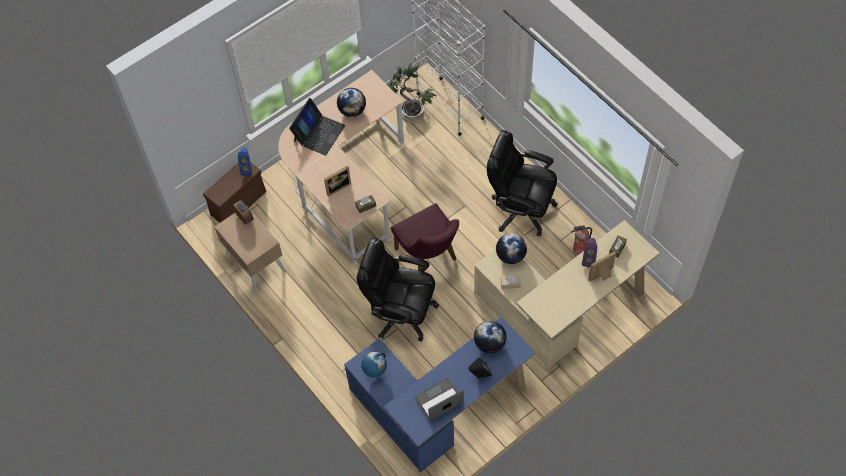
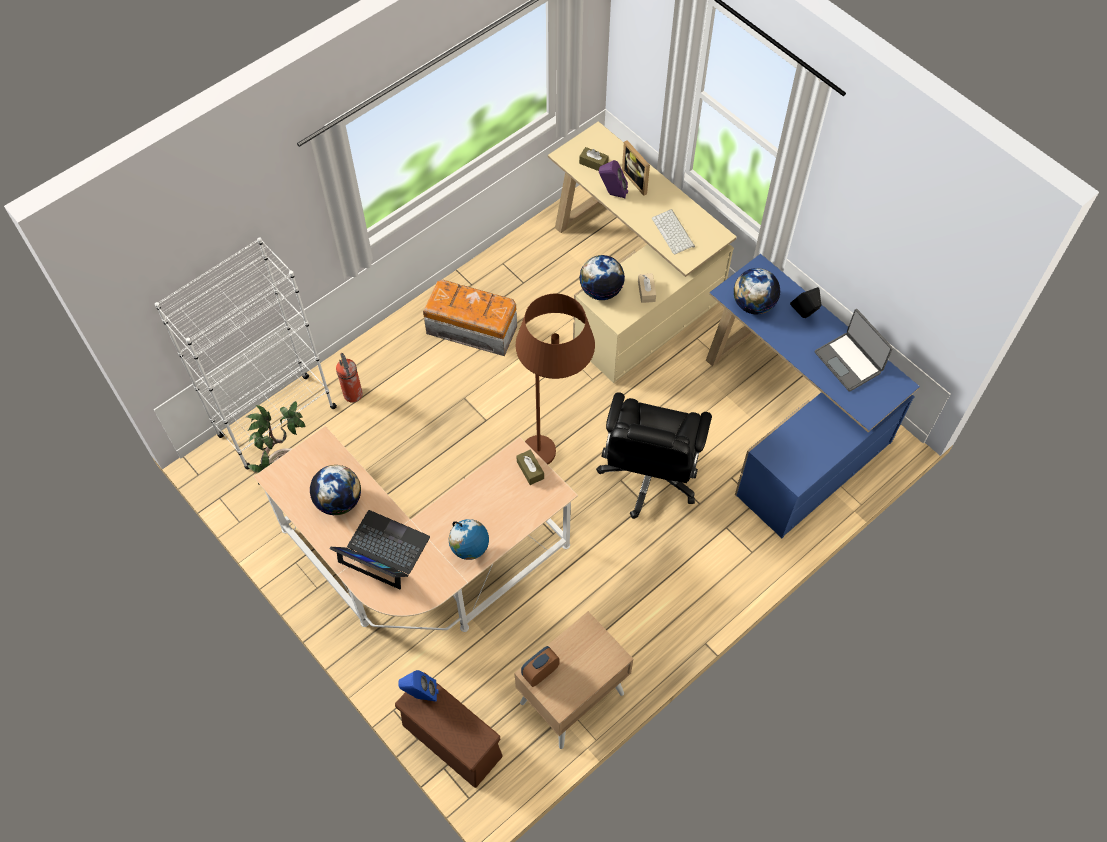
camera: 95 degrees left, 0 degrees up
picture frame [324,166,351,197] -> none
globe [361,352,387,377] -> globe moved to [449,519,489,560]
purple chair [391,203,459,270] -> brown floor lamp [516,294,595,465]
black office chair [487,130,558,236] -> storage box [423,279,517,356]
fire extinguisher [571,225,592,255] -> fire extinguisher moved to [336,353,363,403]
none -> keyboard [652,209,695,255]

